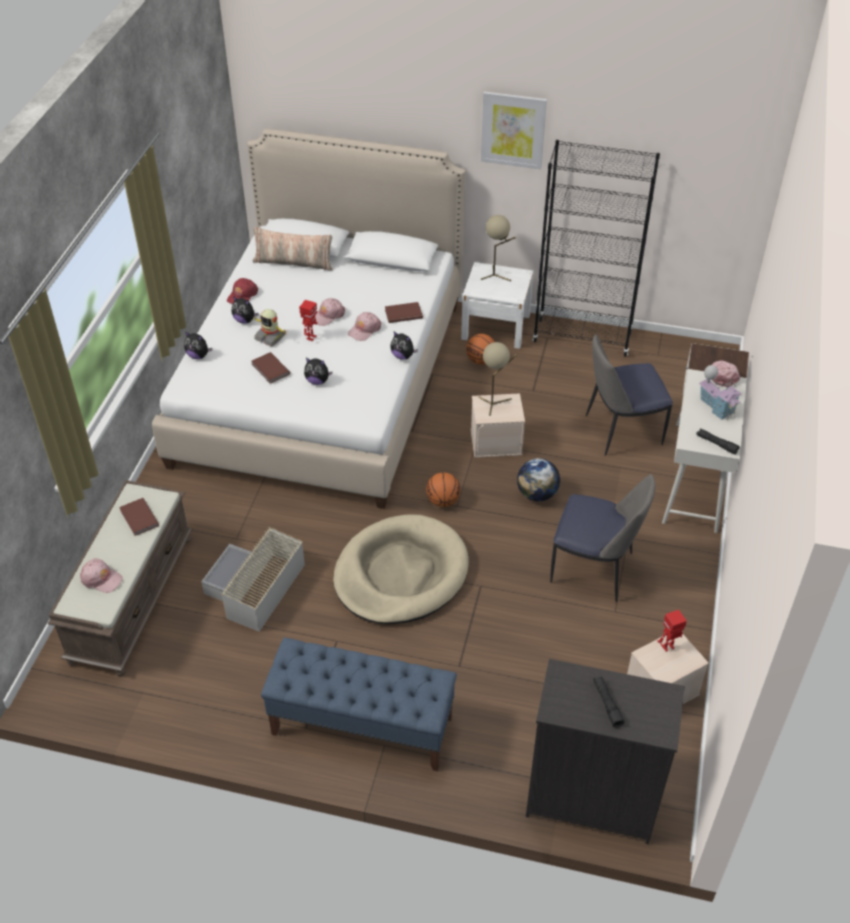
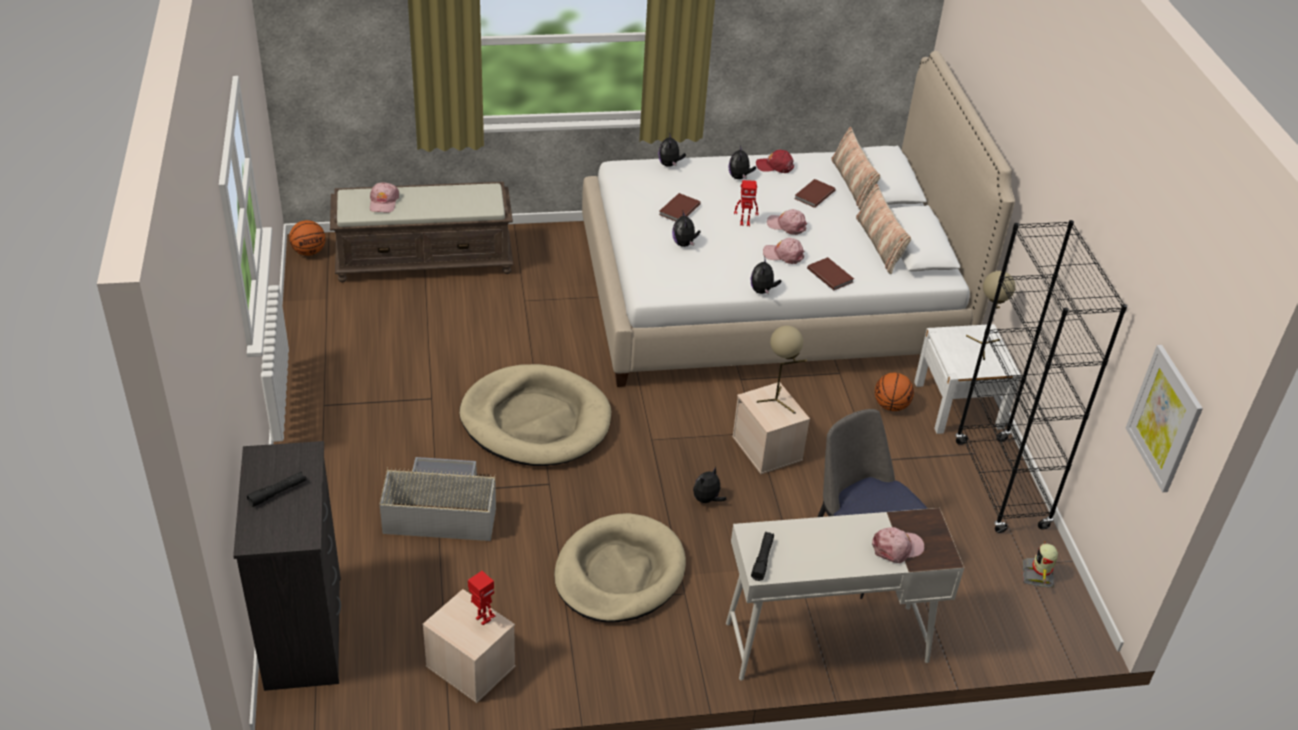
camera: 65 degrees right, 5 degrees down
brown book [119,498,159,536] -> brown book moved to [794,179,836,208]
grey storage box [201,527,305,632] -> grey storage box moved to [379,457,496,541]
toy robot [253,309,286,347] -> toy robot moved to [1023,541,1058,588]
blue bench [261,638,457,771] -> none
basketball [426,472,461,507] -> basketball moved to [289,220,325,256]
picture [481,91,547,170] -> picture moved to [1126,345,1203,492]
globe [517,458,560,501] -> plush toy [693,467,727,504]
chair [550,474,655,602] -> beige dog bed [554,513,686,622]
toy house [699,365,742,420] -> none
none -> pillow [856,184,911,274]

